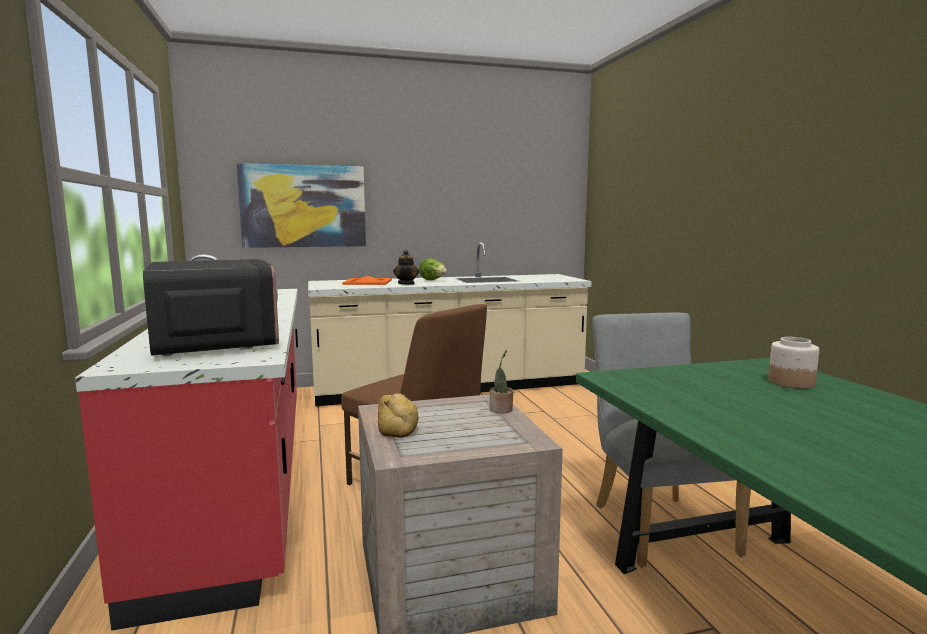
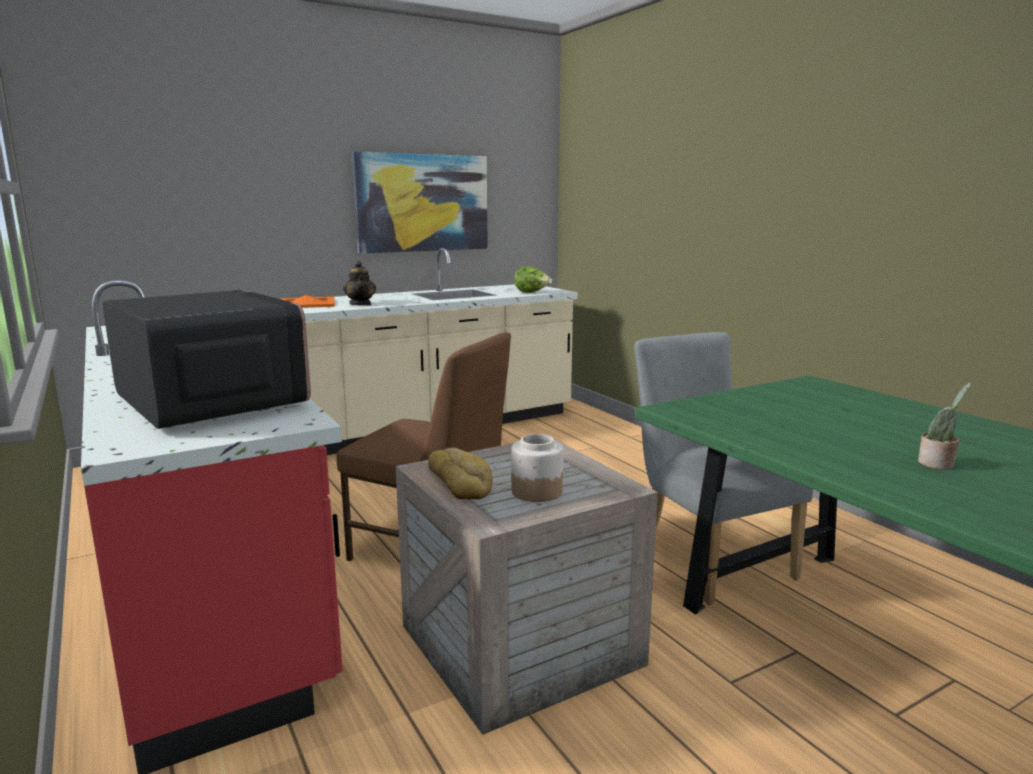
camera: 15 degrees left, 5 degrees up
picture [237,163,366,248] -> picture moved to [352,152,488,253]
lettuce [419,258,447,280] -> lettuce moved to [514,266,552,293]
potted plant [490,350,513,413] -> potted plant moved to [918,382,971,469]
jar [768,337,819,389] -> jar moved to [511,434,563,502]

